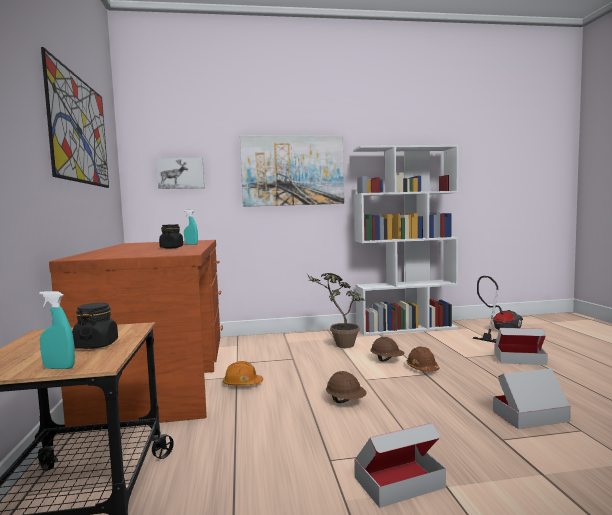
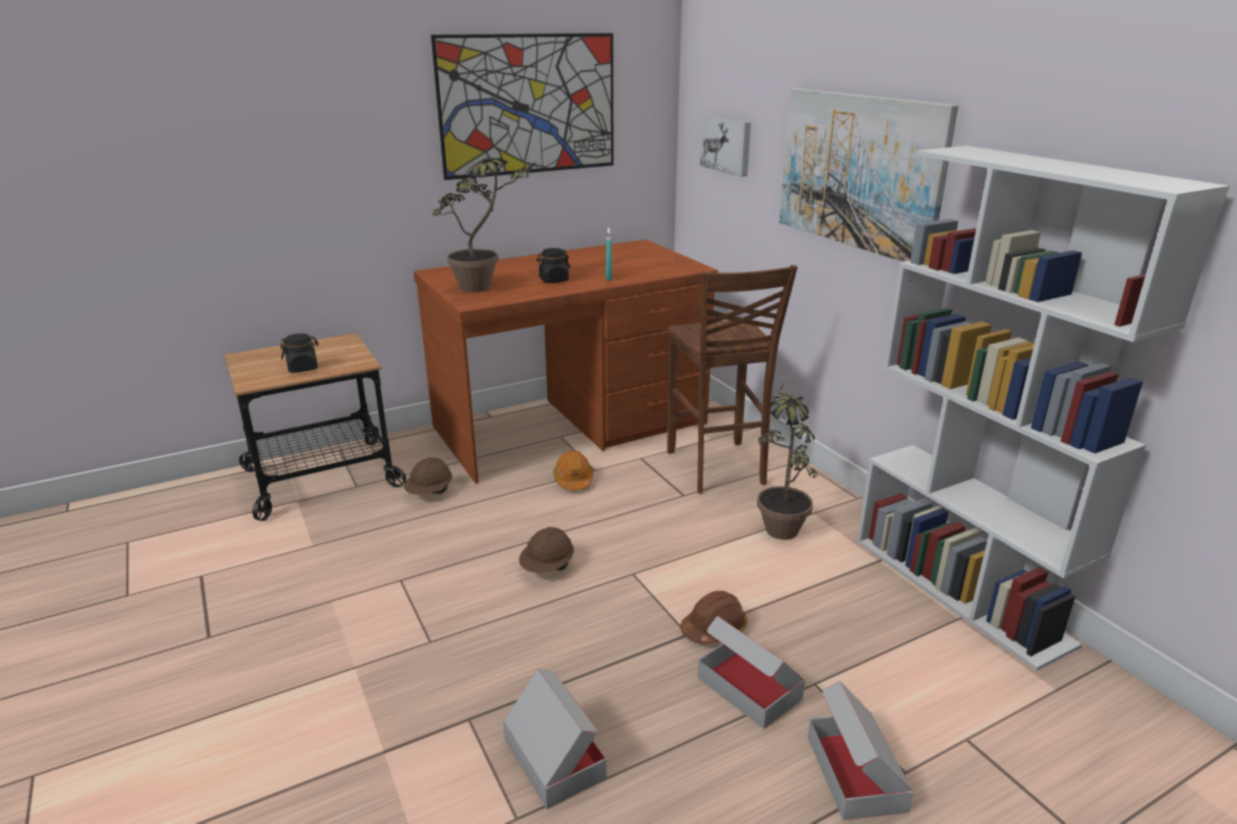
camera: 70 degrees right, 20 degrees up
turquoise spray bottle [39,291,75,369] -> none
cardboard box [354,423,446,508] -> cardboard box moved to [697,616,805,729]
brown hard hat [370,337,404,362] -> brown hard hat moved to [404,457,452,495]
vacuum cleaner [472,276,523,343] -> none
none -> potted plant [432,158,537,292]
none -> brown stool [667,265,798,494]

